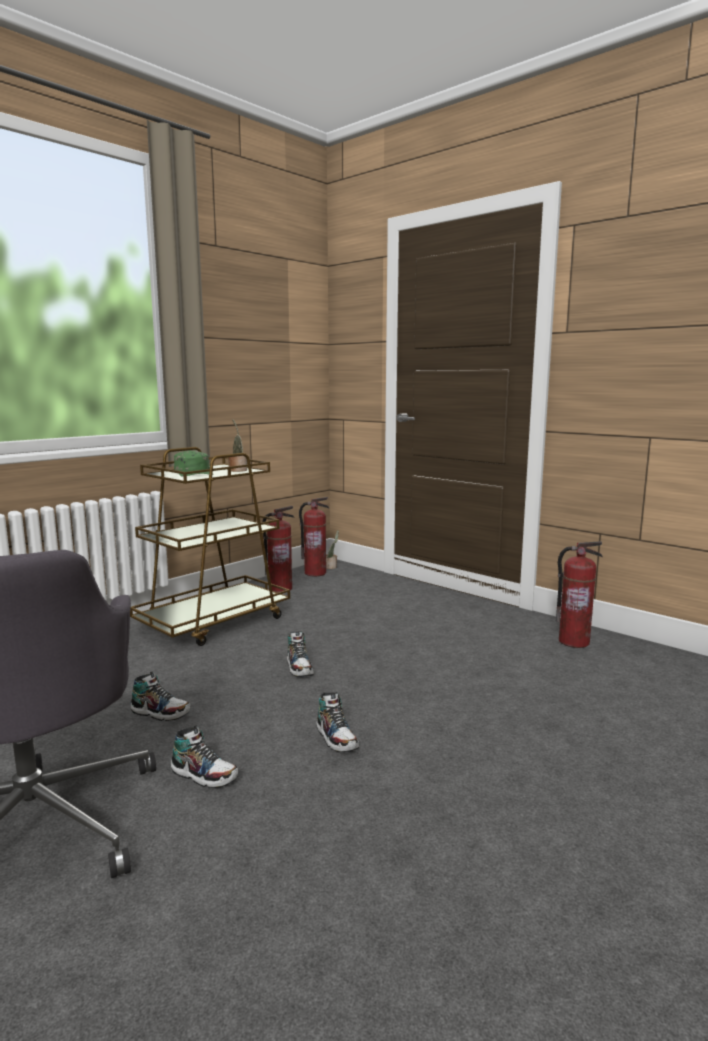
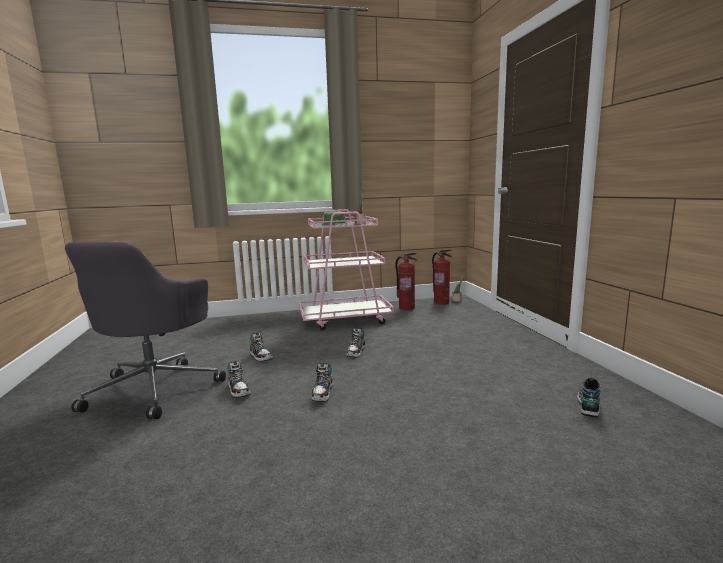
camera: 35 degrees right, 0 degrees up
brown cart [130,447,290,646] -> pink cart [299,209,394,330]
fire extinguisher [556,541,603,648] -> none
none -> shoe [577,378,601,418]

